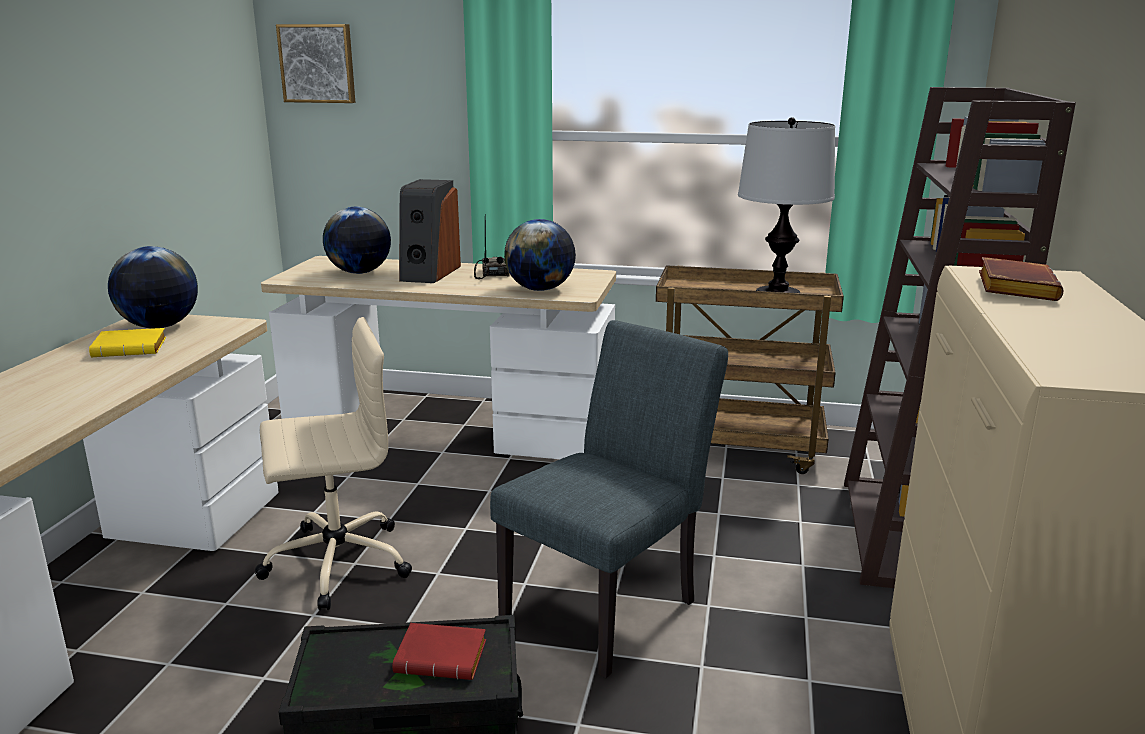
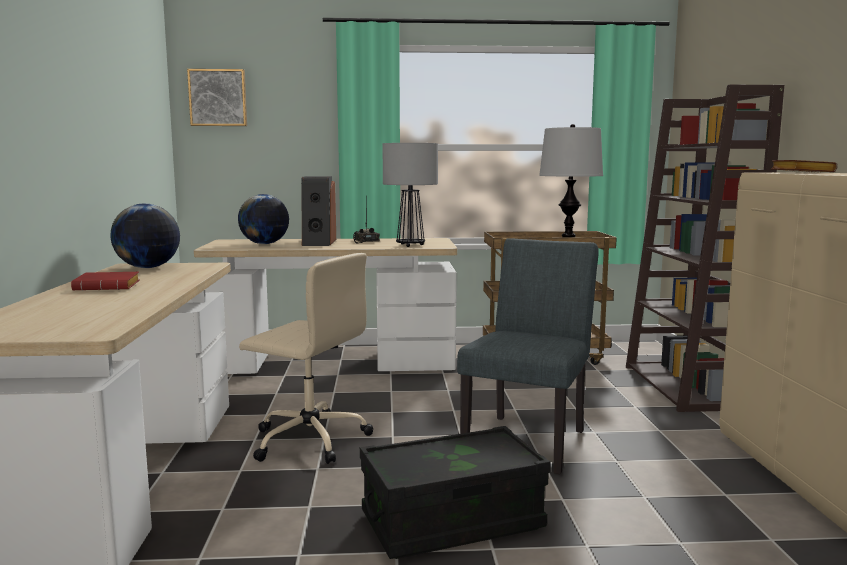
camera: 15 degrees left, 10 degrees down
yellow book [89,328,166,357] -> none
beige office chair [255,317,412,610] -> beige office chair turned 60 degrees clockwise [239,253,373,464]
red book [393,623,486,680] -> red book moved to [71,272,139,291]
globe [504,219,576,291] -> table lamp [382,143,438,247]

